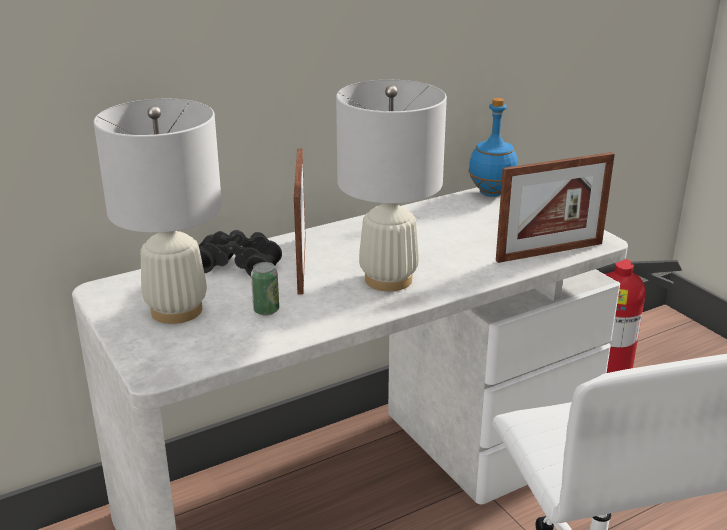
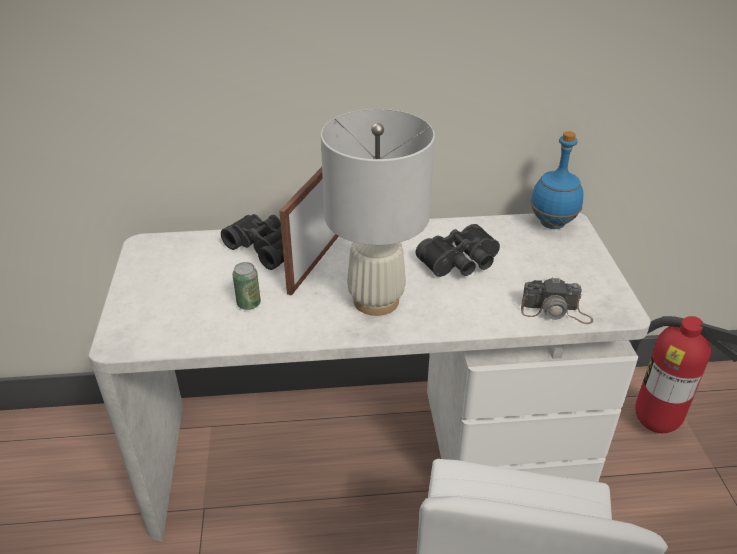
camera: 25 degrees right, 10 degrees up
white table lamp [94,99,222,324] -> none
picture frame [496,152,615,263] -> camera [521,277,593,324]
none -> black binoculars [416,224,500,277]

